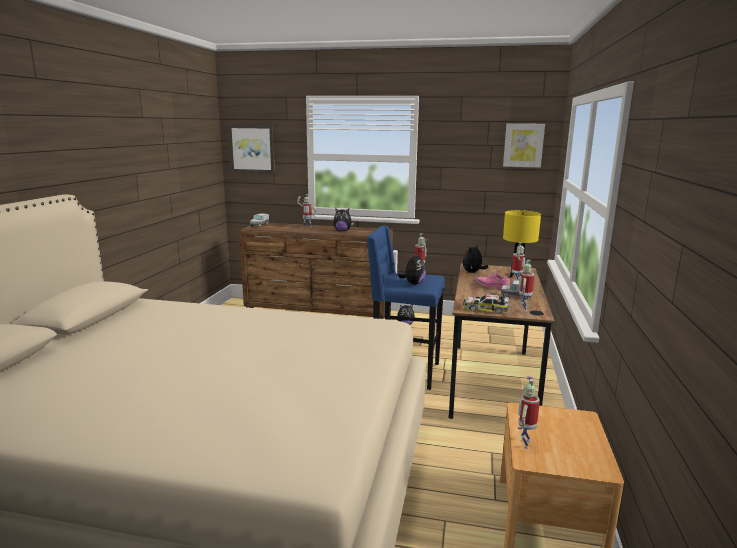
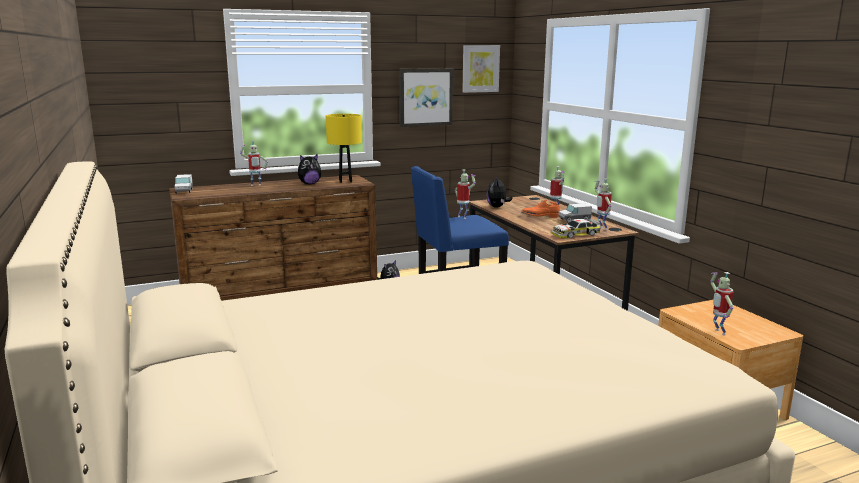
camera: 35 degrees left, 0 degrees up
picture [229,125,275,173] -> picture moved to [400,68,453,127]
plush toy [398,253,426,285] -> none
pink shoe [475,272,510,291] -> orange shoe [521,200,560,218]
yellow table lamp [503,210,541,277] -> yellow table lamp moved to [326,114,362,183]

